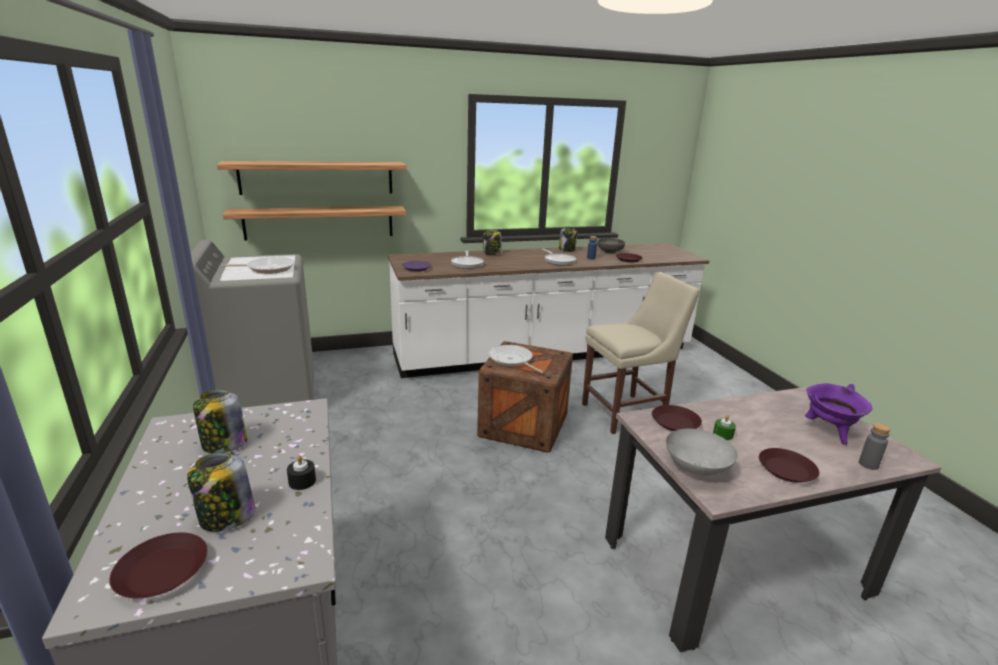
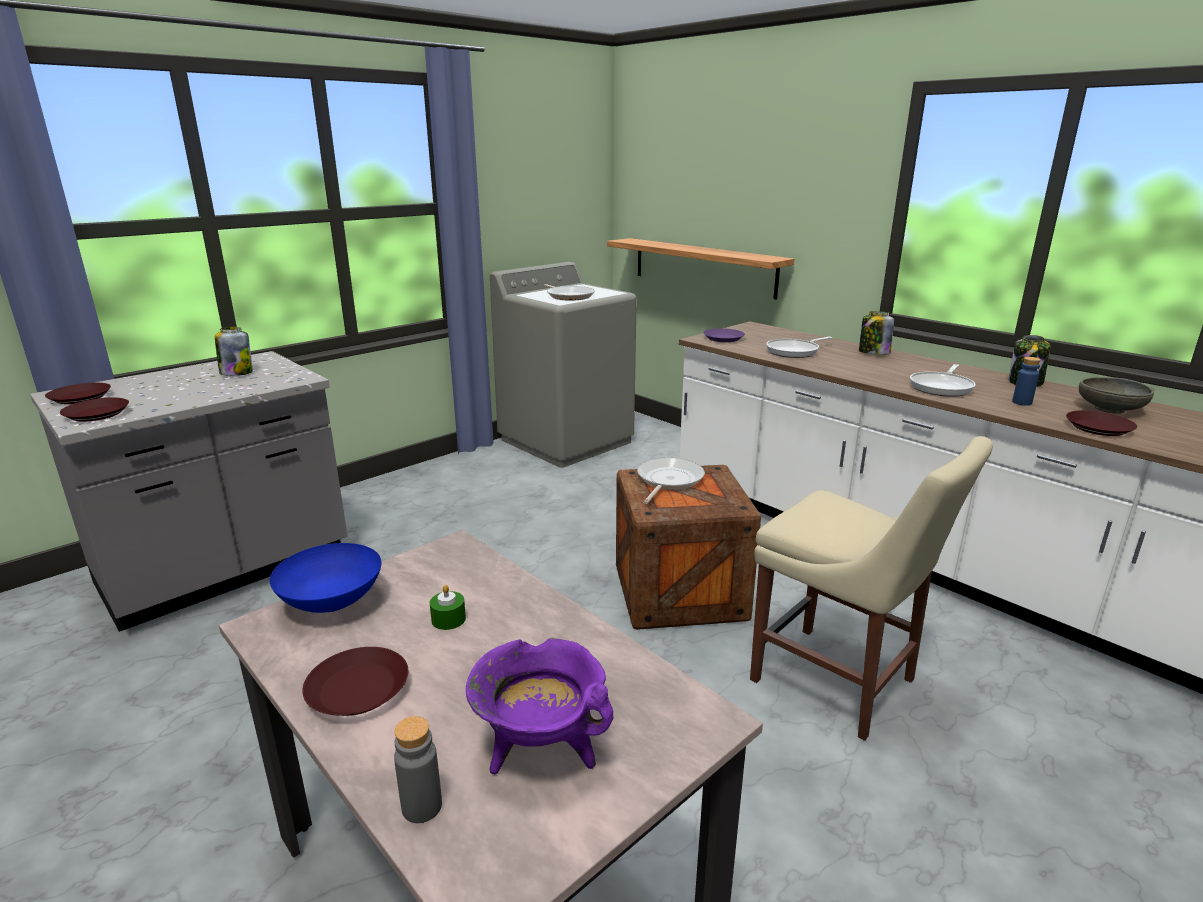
camera: 65 degrees right, 0 degrees up
jar [187,452,255,532] -> none
shelf [217,161,407,195] -> none
black candle [287,455,316,490] -> none
brown plate [652,405,702,431] -> brown plate moved to [60,397,129,422]
grey bowl [666,429,738,476] -> blue bowl [270,543,381,613]

